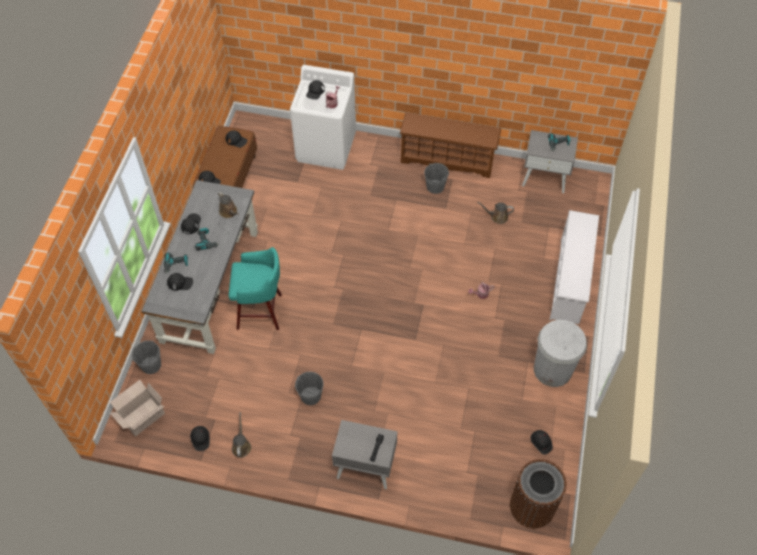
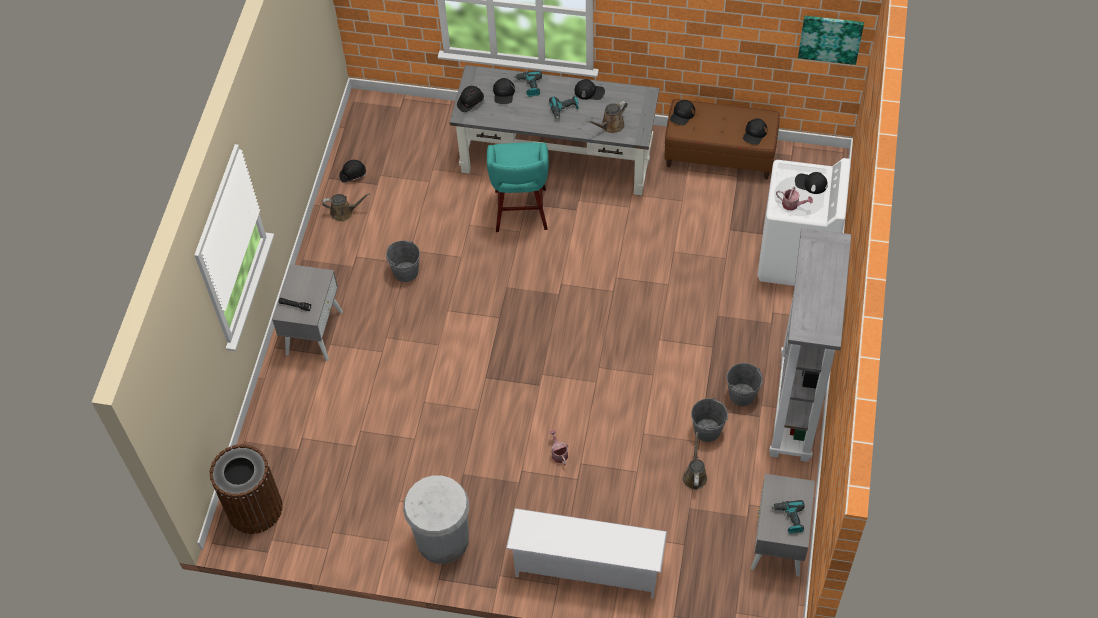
camera: 90 degrees right, 0 degrees up
cardboard box [110,380,165,436] -> none
grey bucket [132,341,161,374] -> grey bucket moved to [691,398,728,442]
brown shoe rack [400,112,501,178] -> grey bookcase [769,228,851,462]
black hard hat [531,430,553,455] -> black hard hat moved to [457,86,484,112]
none -> picture [798,16,864,65]

